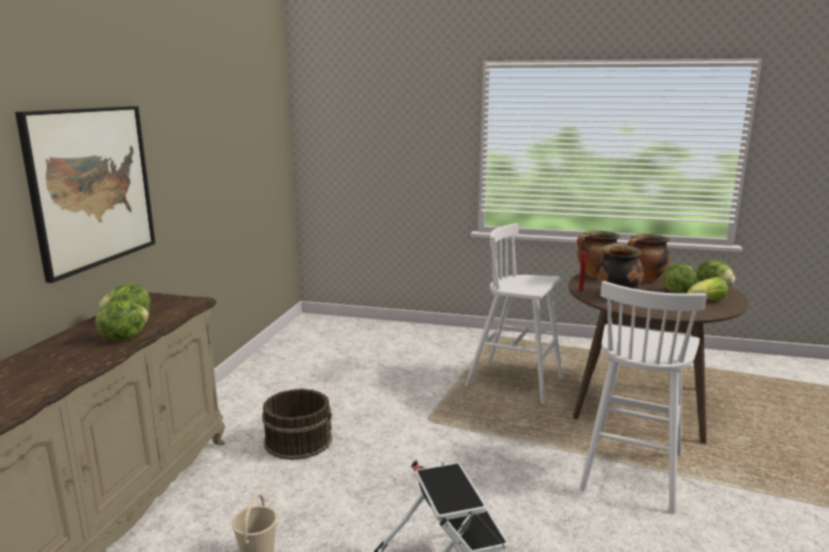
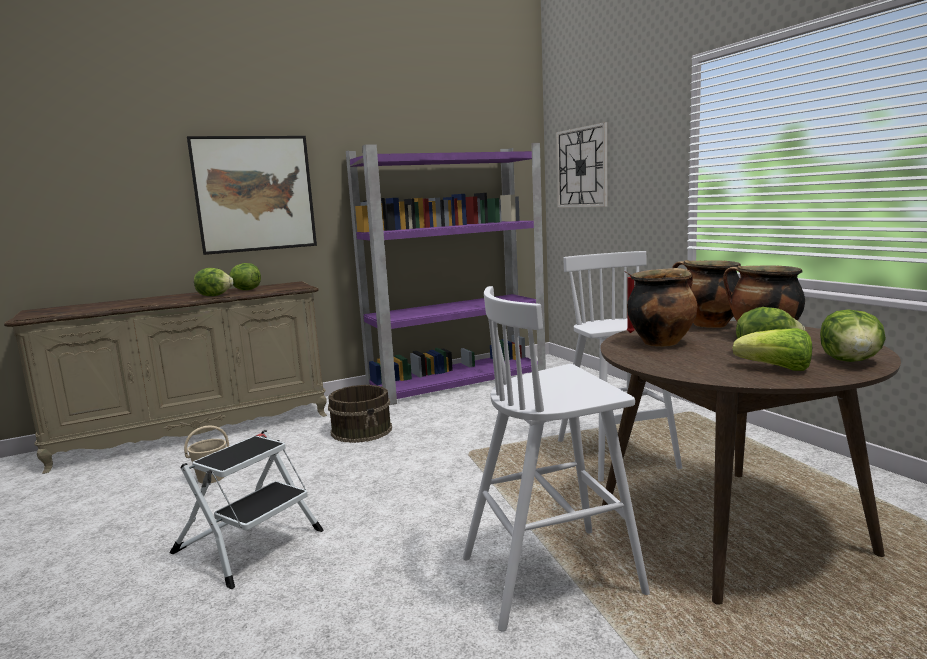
camera: 50 degrees right, 5 degrees down
none -> purple bookcase [346,143,546,405]
none -> wall clock [556,122,607,208]

